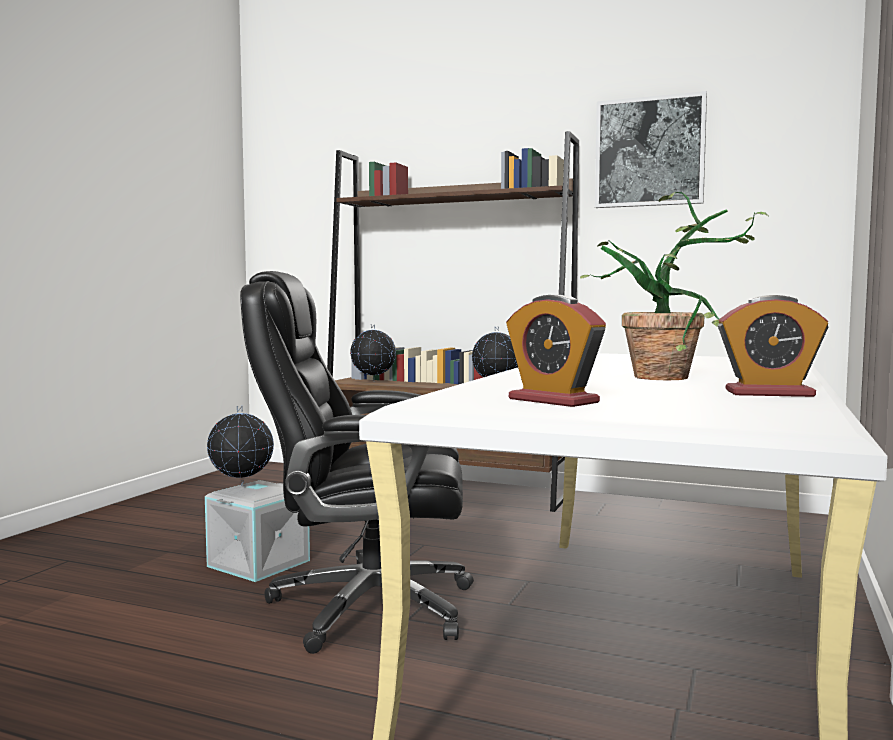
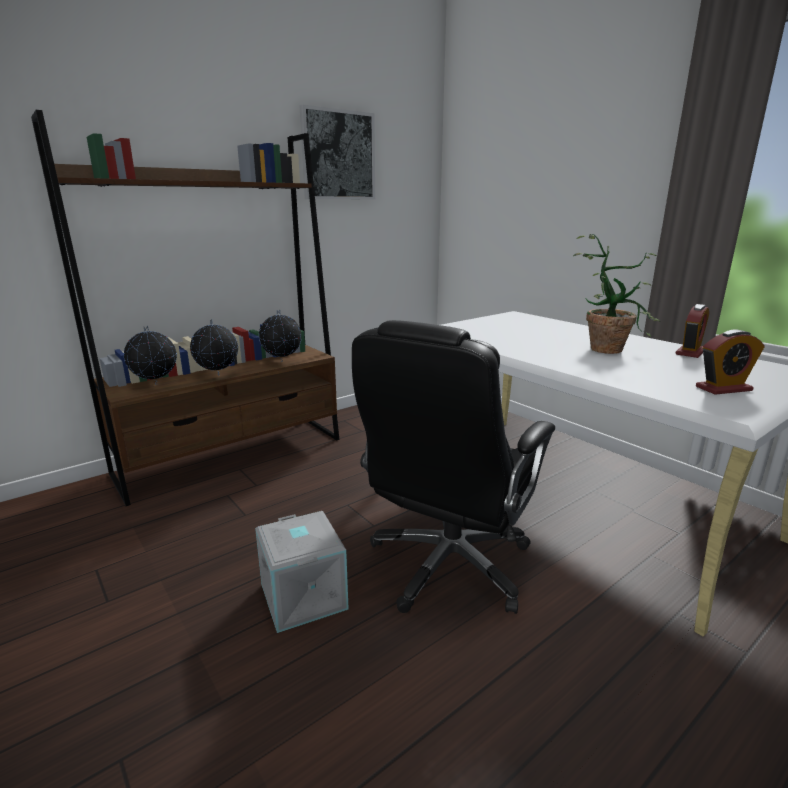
camera: 60 degrees left, 15 degrees up
globe [207,406,274,486] -> globe moved to [190,319,238,375]

